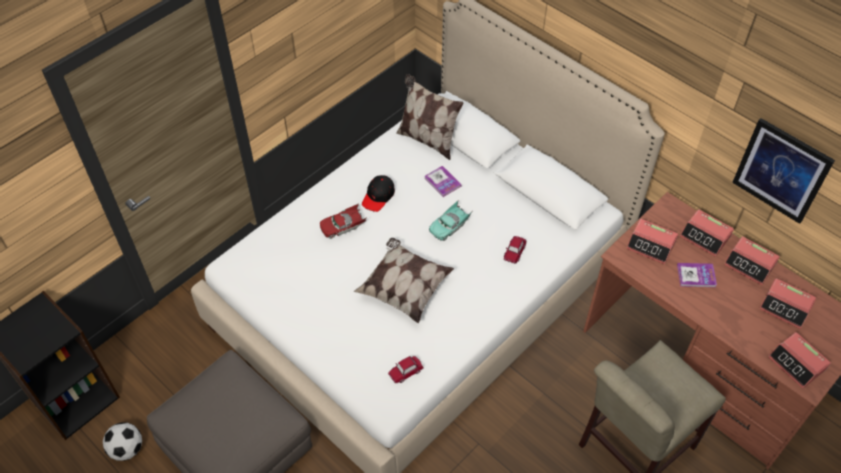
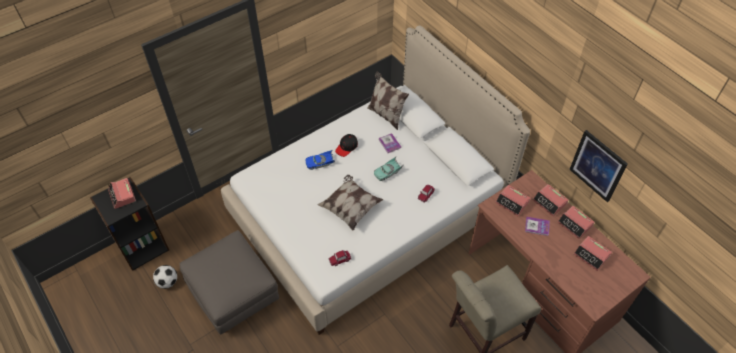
camera: 10 degrees right, 0 degrees up
red toy car [320,203,367,239] -> blue toy car [305,150,335,170]
alarm clock [768,332,831,388] -> alarm clock moved to [108,178,136,209]

